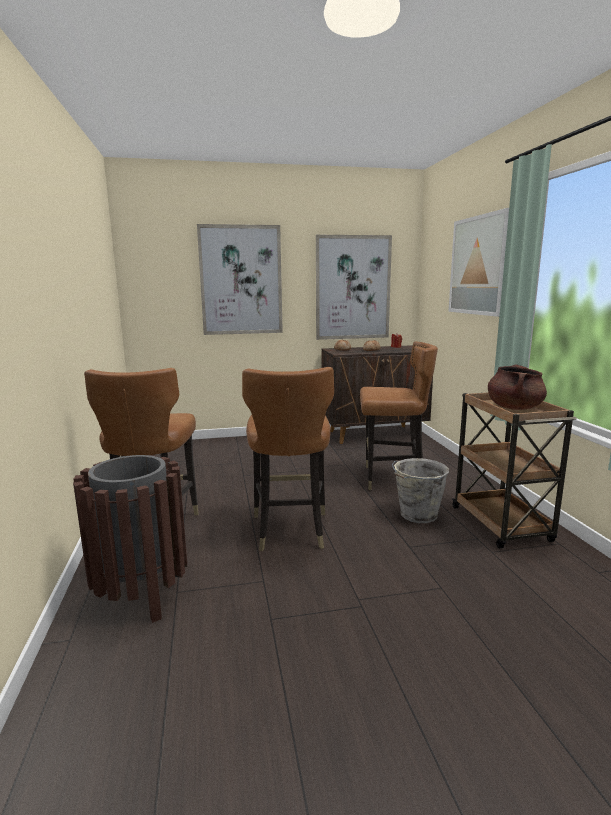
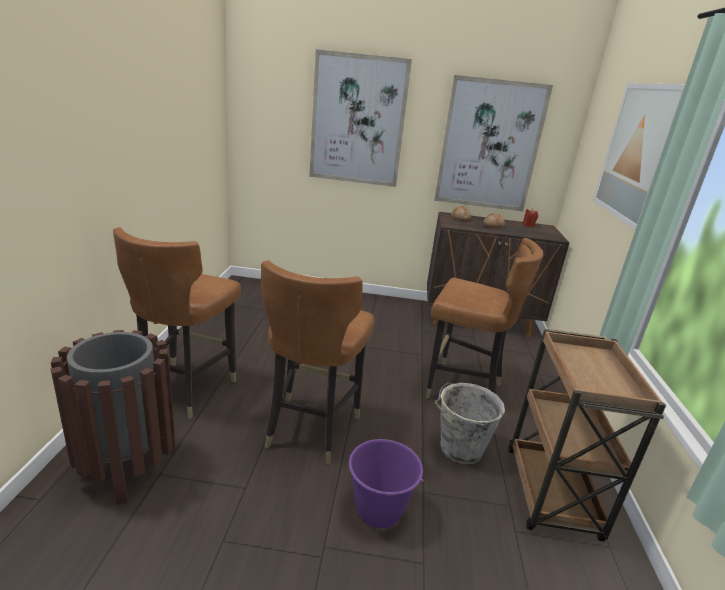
camera: 15 degrees right, 10 degrees up
brown cooking pot [488,364,547,410] -> none
none -> purple bucket [349,439,424,528]

